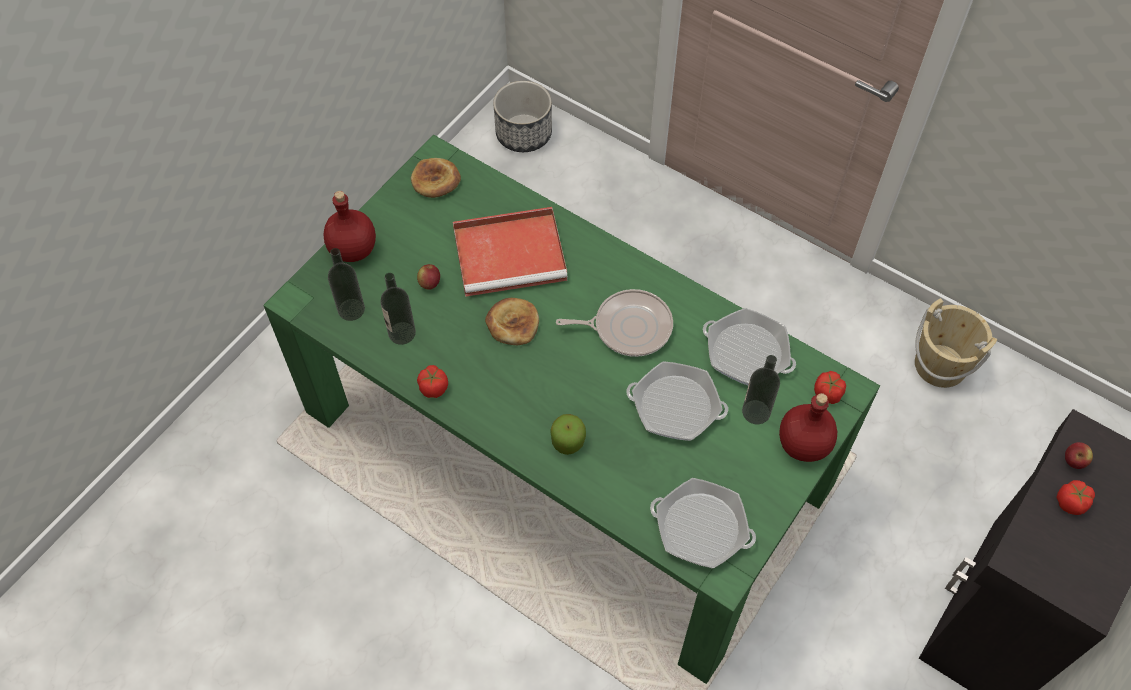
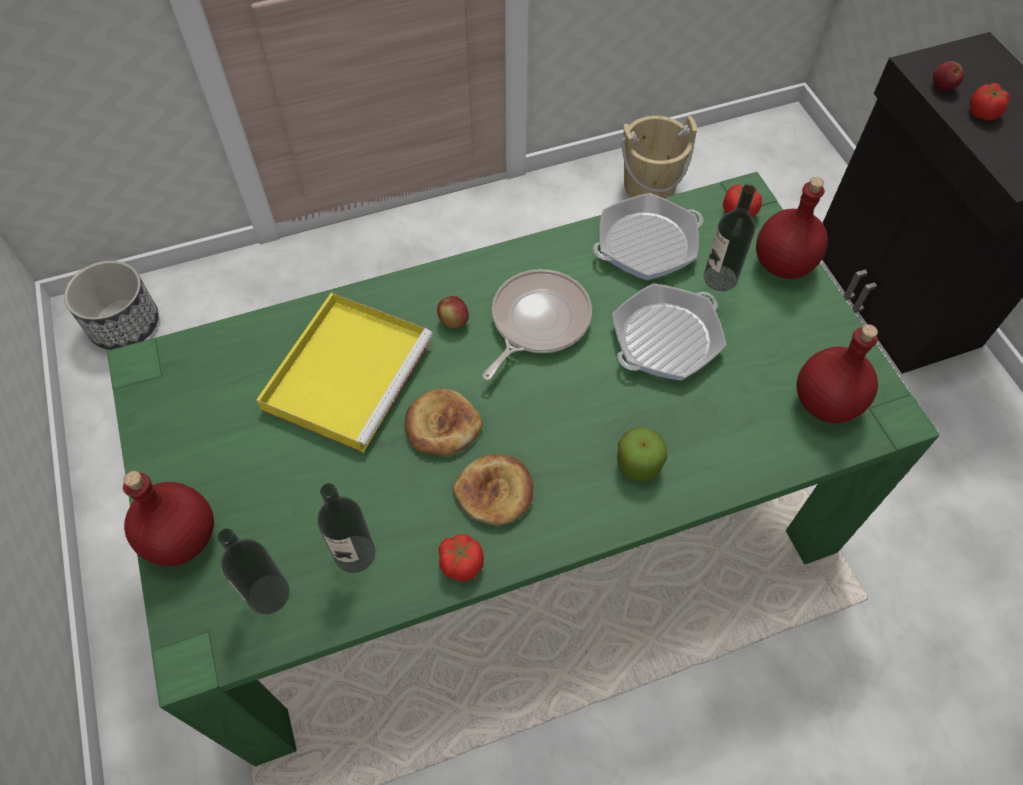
camera: 55 degrees left, 0 degrees up
bread [411,158,461,198] -> bread moved to [452,454,534,526]
apple [417,264,440,290] -> apple moved to [437,296,469,328]
red tray [453,207,568,297] -> yellow tray [256,293,433,453]
frying pan [650,478,756,569] -> red bottle [797,324,878,424]

